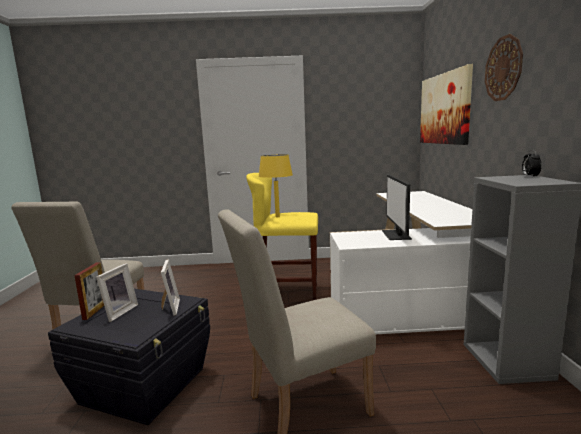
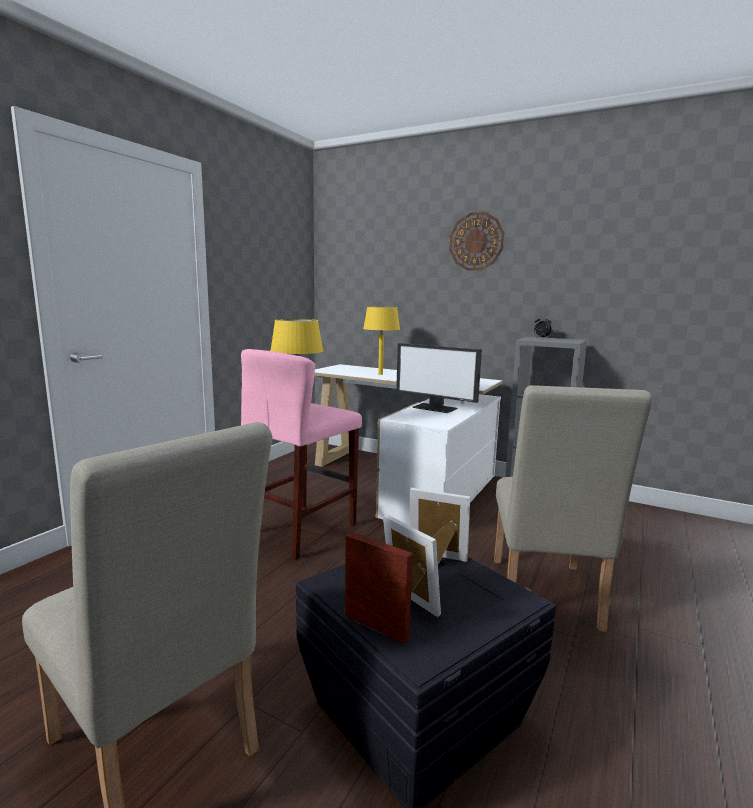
camera: 60 degrees left, 0 degrees up
yellow stool [246,173,318,300] -> pink stool [241,349,362,560]
picture [420,64,473,145] -> none
none -> yellow table lamp [363,307,400,375]

